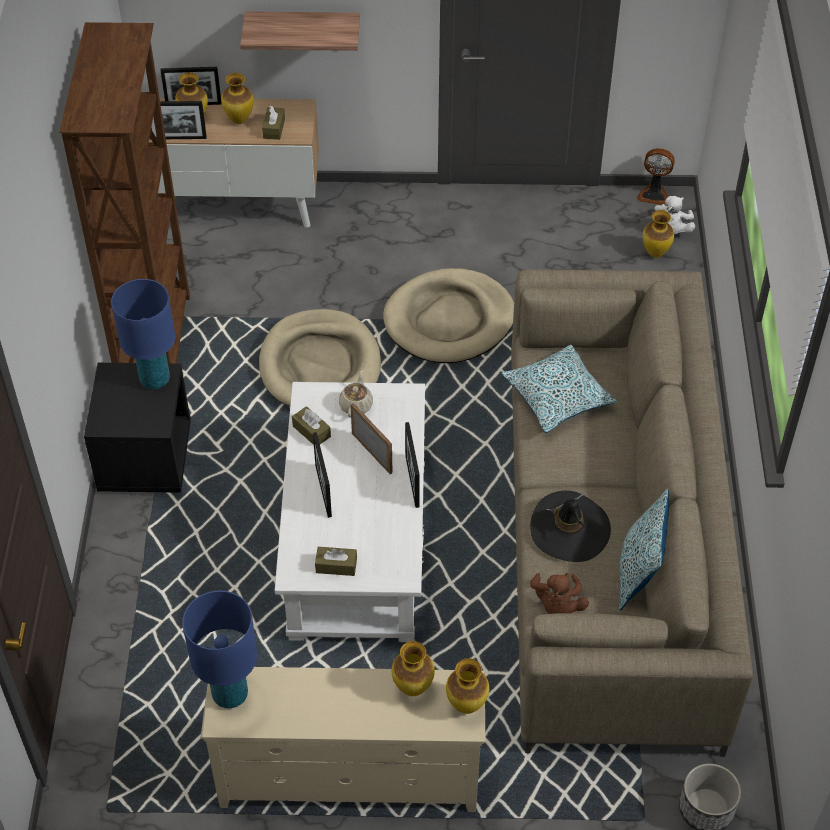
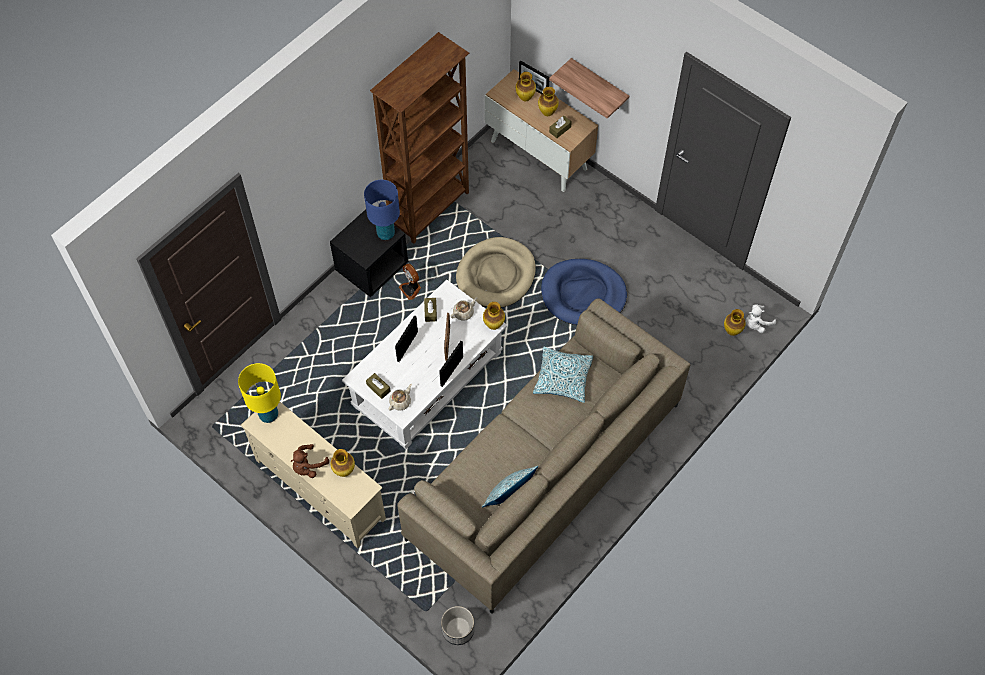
camera: 40 degrees right, 10 degrees up
picture frame [150,101,207,140] -> none
blue table lamp [182,590,257,709] -> yellow table lamp [238,363,281,423]
beige dog bed [383,268,514,363] -> blue dog bed [541,259,627,325]
vase [446,658,489,714] -> vase moved to [483,302,505,330]
black hat [530,491,611,562] -> none
brown plush toy [530,573,589,614] -> brown plush toy moved to [291,444,329,478]
fan [637,148,675,205] -> fan moved to [399,263,421,300]
none -> beige teapot [389,384,412,411]

